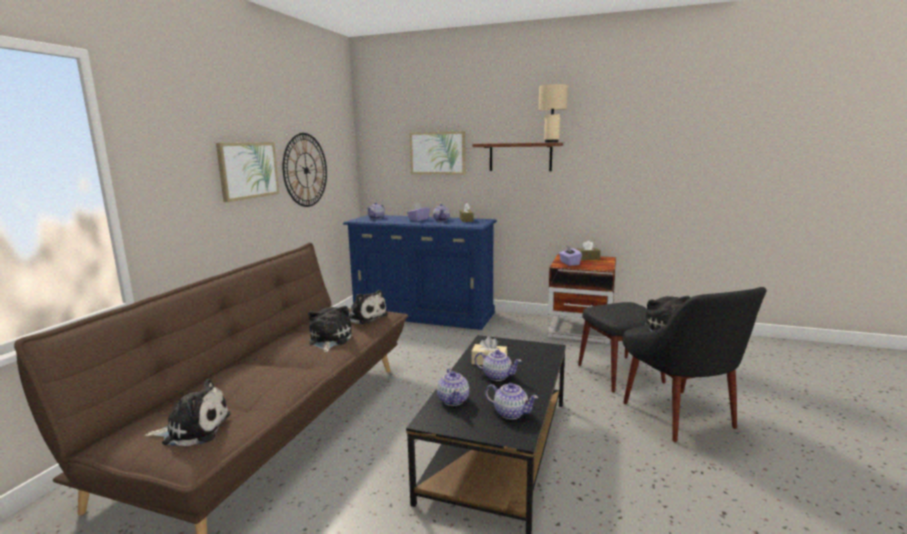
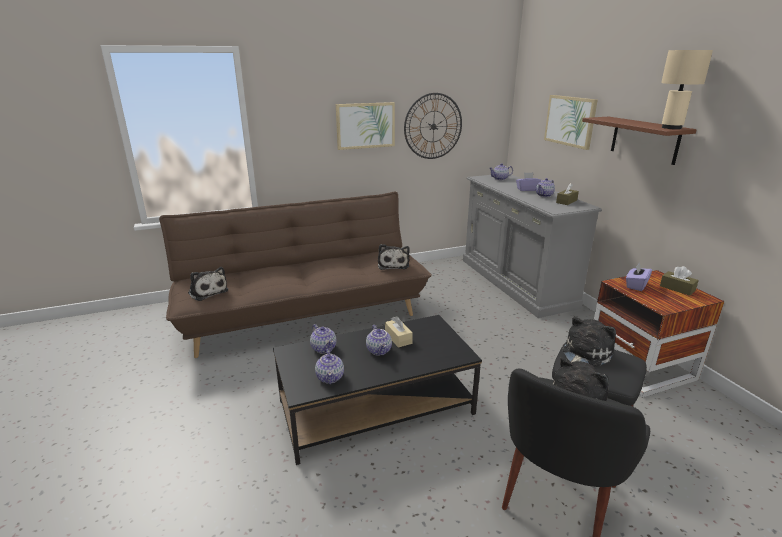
camera: 50 degrees right, 10 degrees up
plush toy [308,306,351,352] -> plush toy moved to [562,317,616,367]
blue cabinet [343,215,497,330] -> grey cabinet [463,174,602,318]
teapot [437,368,469,406] -> teapot turned 75 degrees counterclockwise [310,324,336,354]

